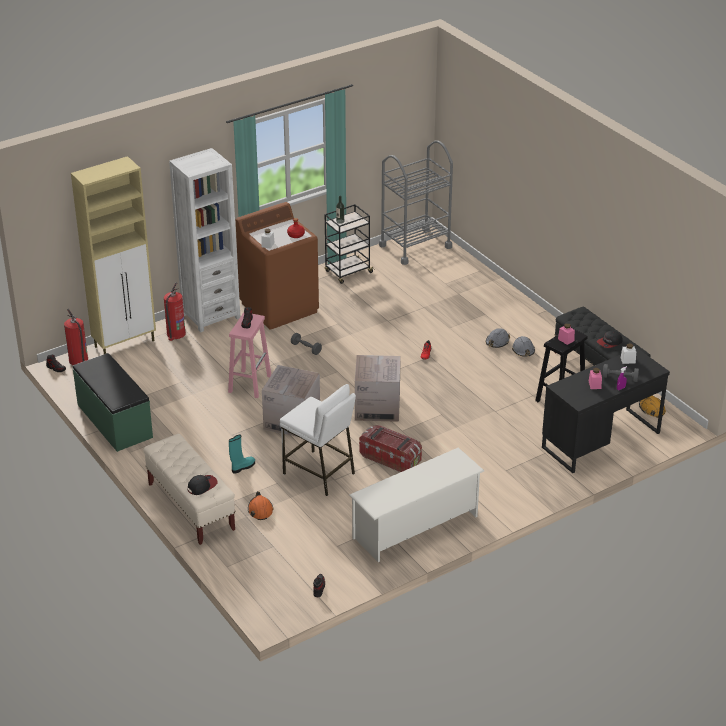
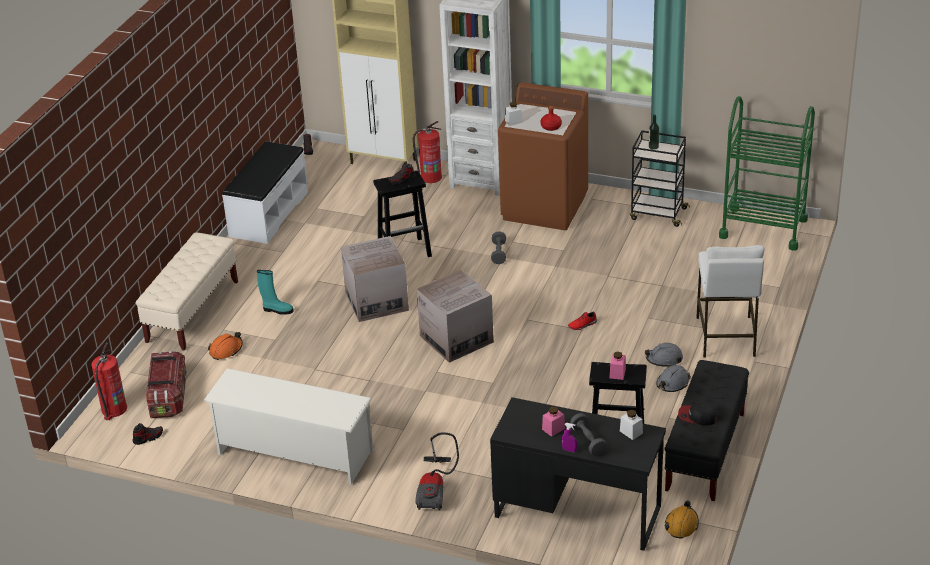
camera: 55 degrees right, 0 degrees up
fire extinguisher [64,309,88,365] -> fire extinguisher moved to [92,342,127,420]
green bench [73,353,153,452] -> white bench [222,142,308,244]
cap [188,475,218,495] -> none
pink stool [228,312,271,398] -> black stool [373,171,432,257]
white stool [280,384,356,496] -> white stool moved to [696,245,764,358]
storage box [359,425,422,472] -> storage box moved to [146,351,186,418]
grey cart [379,140,453,265] -> green cart [719,96,815,251]
none -> vacuum cleaner [415,432,459,510]

